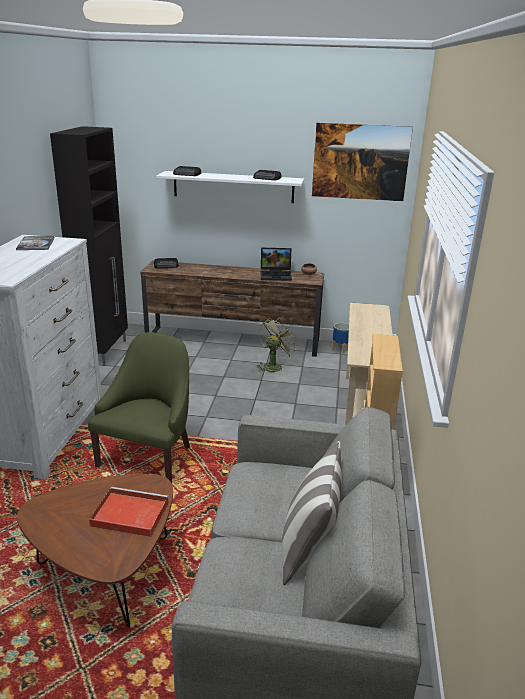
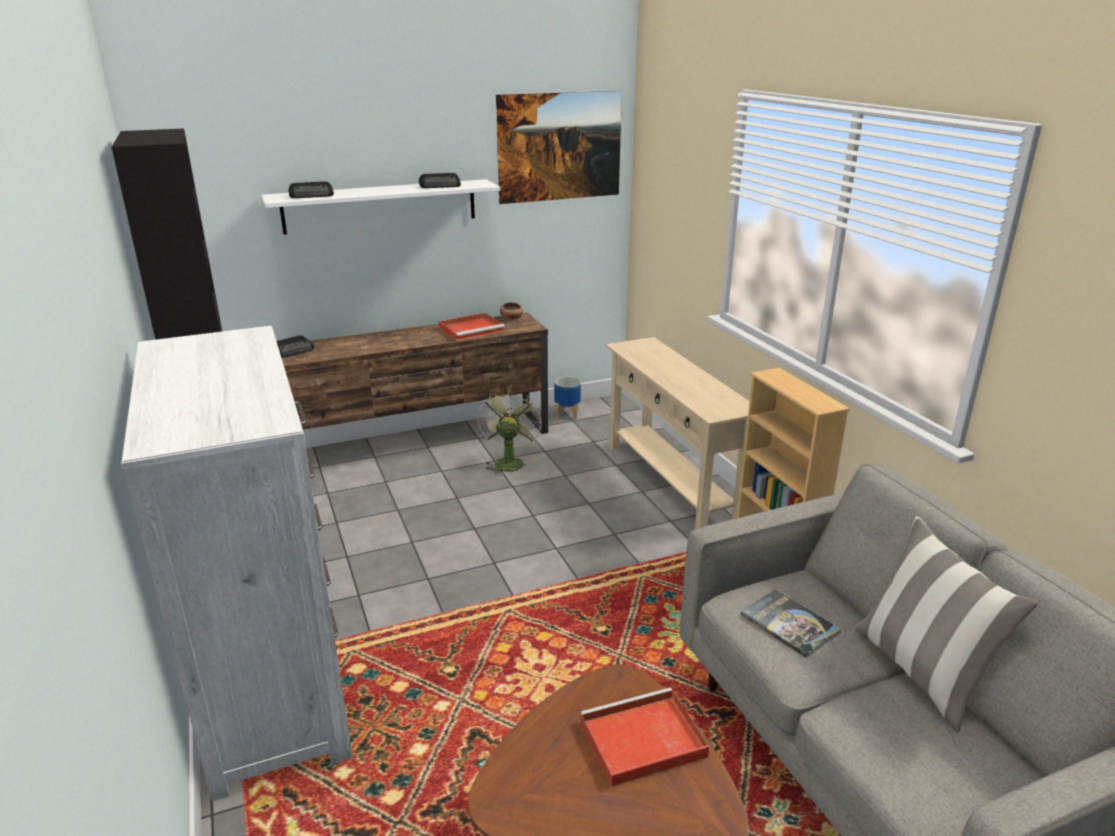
camera: 30 degrees left, 0 degrees up
book [16,236,55,250] -> book moved to [740,589,841,658]
green armchair [88,332,190,483] -> none
laptop [261,248,292,281] -> red tray [438,313,505,341]

